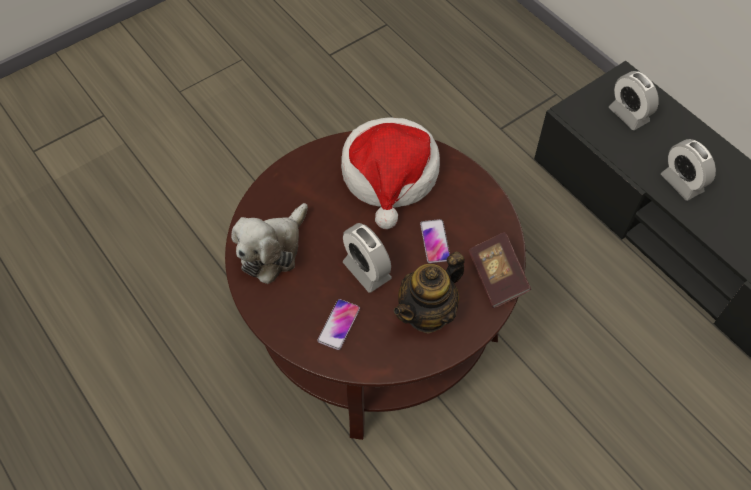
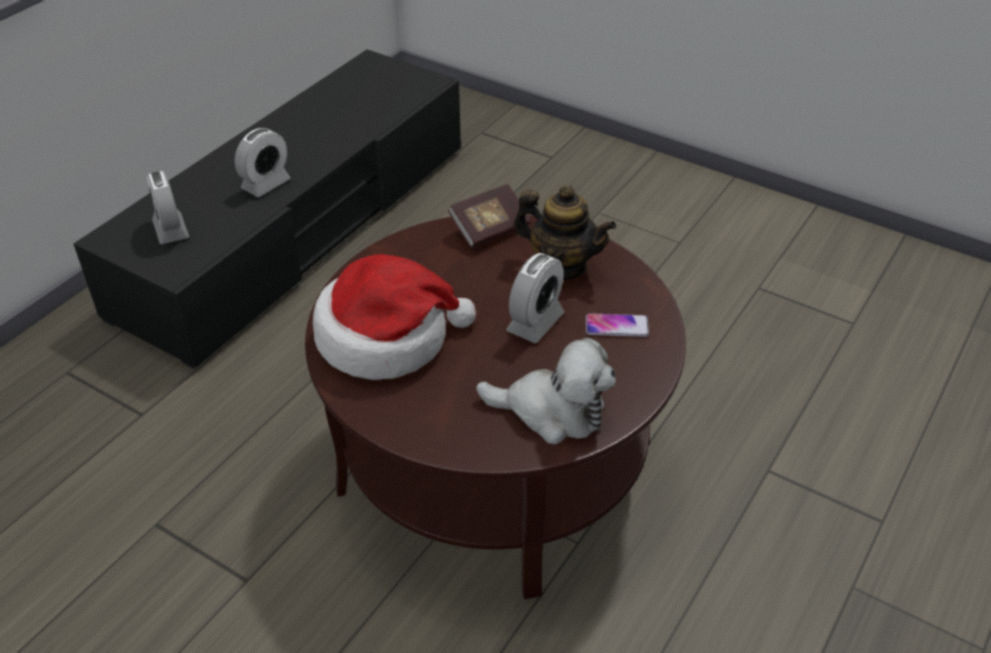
camera: 110 degrees left, 15 degrees down
phone [420,219,450,263] -> none
alarm clock [609,71,659,130] -> alarm clock turned 120 degrees clockwise [147,171,189,244]

